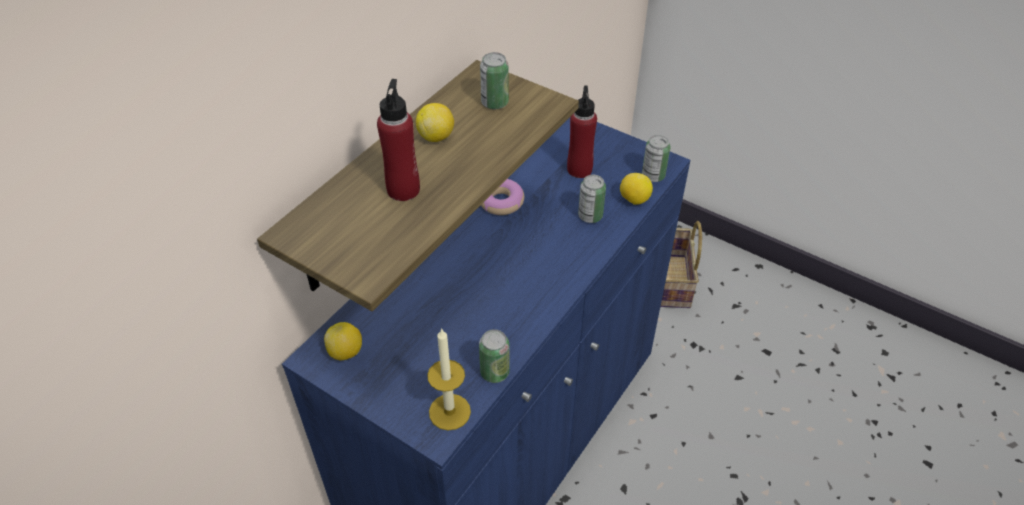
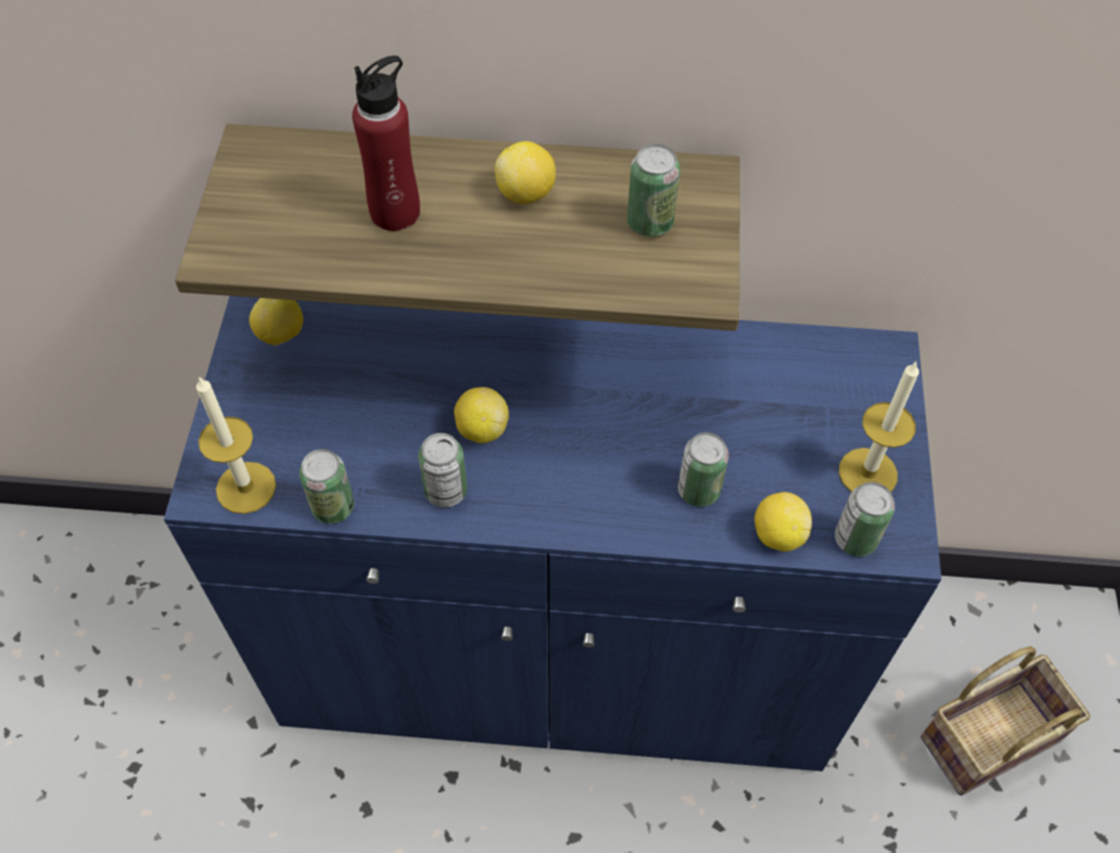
camera: 60 degrees right, 10 degrees up
donut [481,179,524,215] -> none
red bottle [567,85,597,178] -> none
none -> can [418,433,467,508]
none -> lemon [454,387,509,443]
none -> candle [839,360,919,492]

